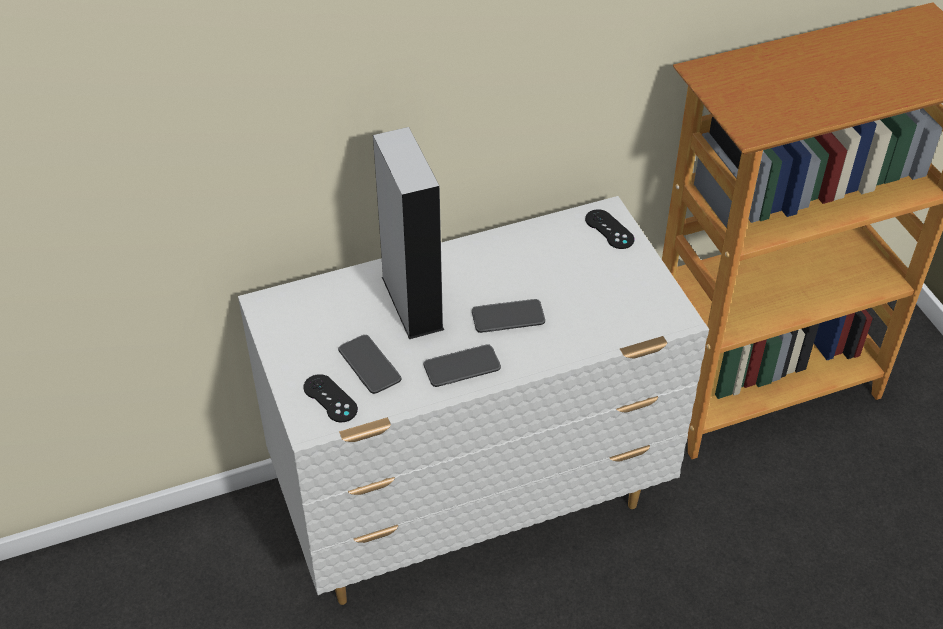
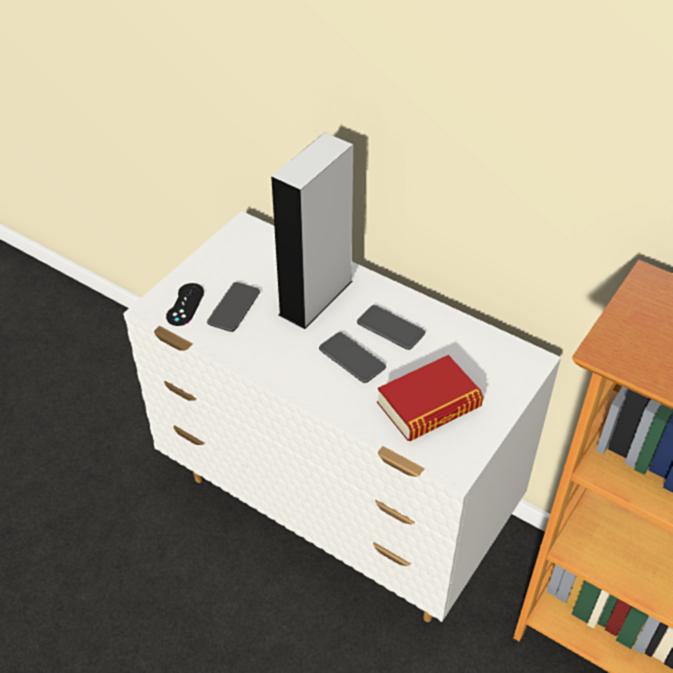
camera: 55 degrees right, 0 degrees up
phone [424,344,501,387] -> phone moved to [357,305,425,350]
black game controller [585,209,634,249] -> none
none -> book [377,355,483,441]

